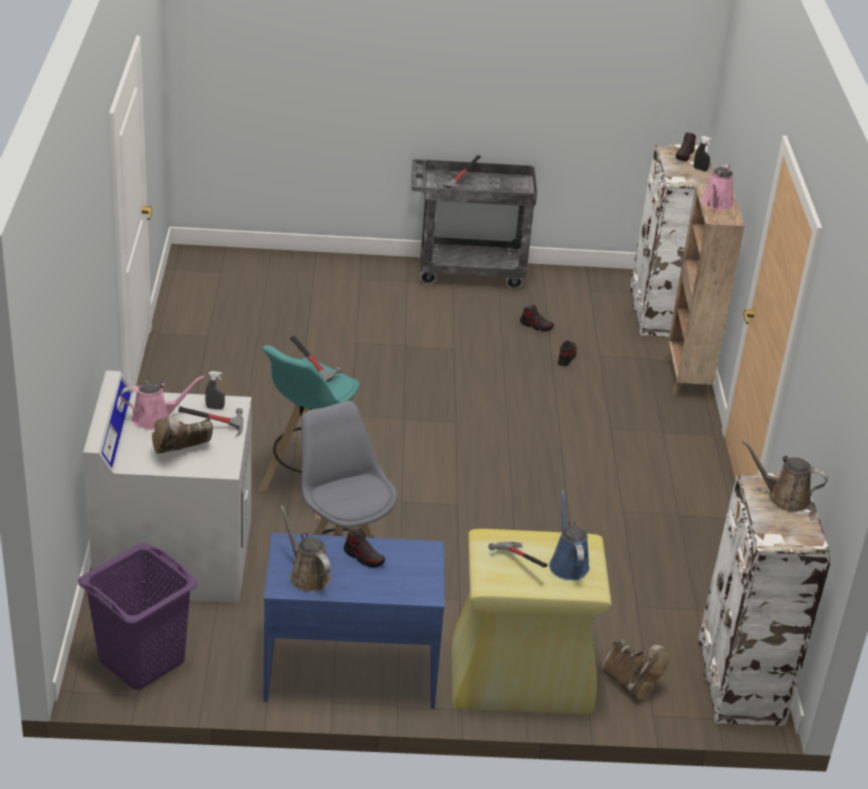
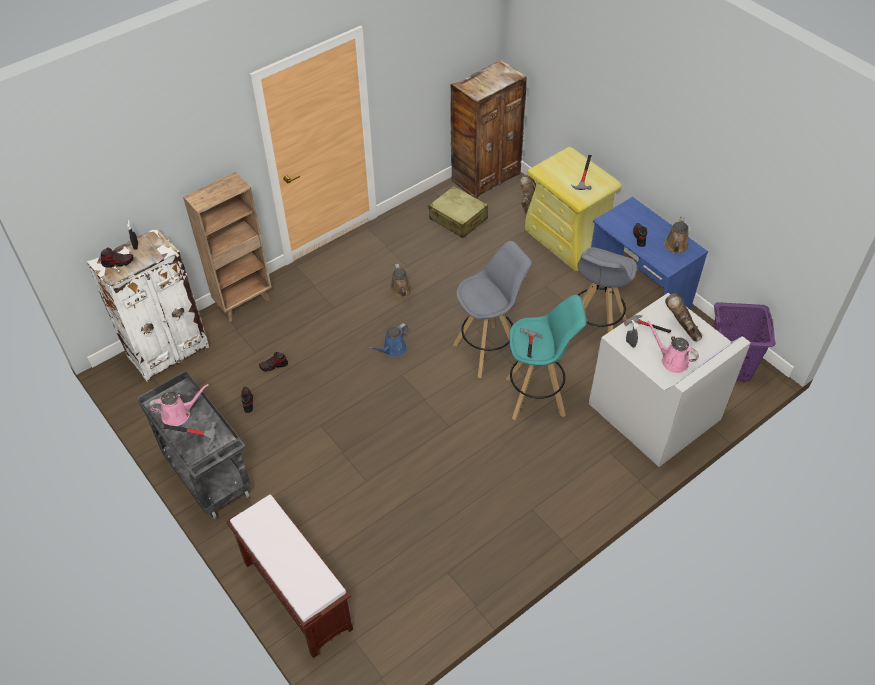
camera: 125 degrees left, 15 degrees up
brown boot [152,417,213,454] -> brown boot turned 135 degrees counterclockwise [665,293,702,341]
blue watering can [549,490,590,580] -> blue watering can moved to [369,323,408,357]
white cabinet [699,473,830,726] -> brown cabinet [450,61,527,199]
pink watering can [701,164,734,210] -> pink watering can moved to [149,384,209,426]
brown watering can [742,440,828,512] -> brown watering can moved to [390,264,412,298]
none -> brown bench [226,494,353,658]
none -> beige suitcase [429,186,488,238]
none -> grey stool [453,241,532,378]

